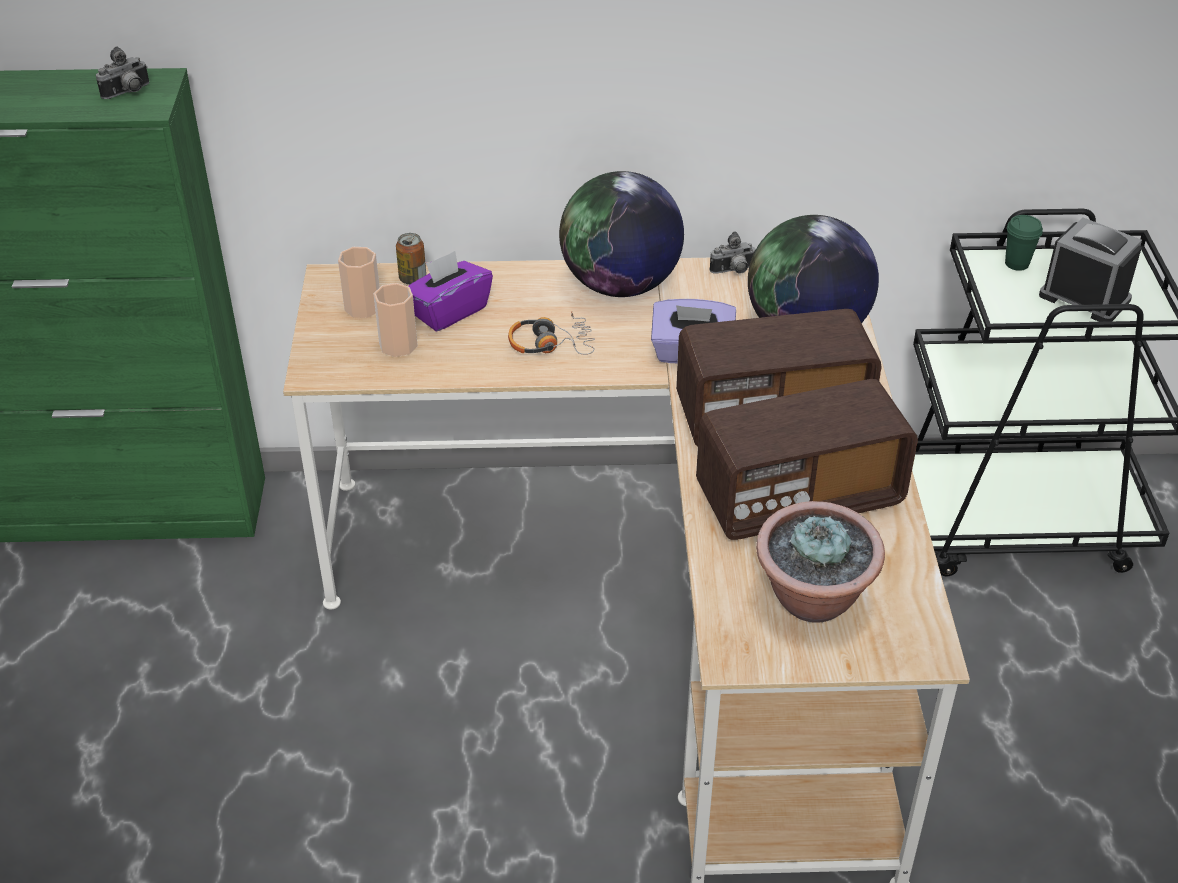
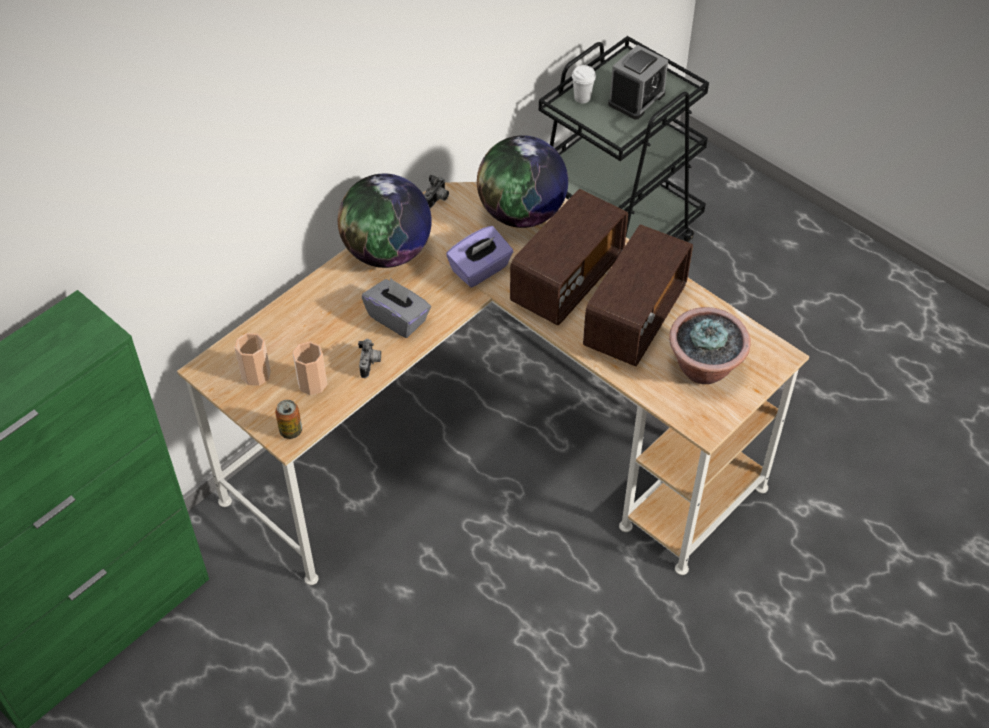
camera: 45 degrees left, 10 degrees up
camera [96,46,149,99] -> camera moved to [358,339,381,378]
can [396,233,426,285] -> can moved to [275,400,302,439]
purple tissue box [408,251,493,331] -> none
headphones [508,311,595,355] -> grey tissue box [362,277,431,338]
green cup [1005,215,1043,271] -> white cup [572,65,596,103]
alarm clock [1039,218,1142,322] -> alarm clock turned 135 degrees clockwise [608,45,668,120]

